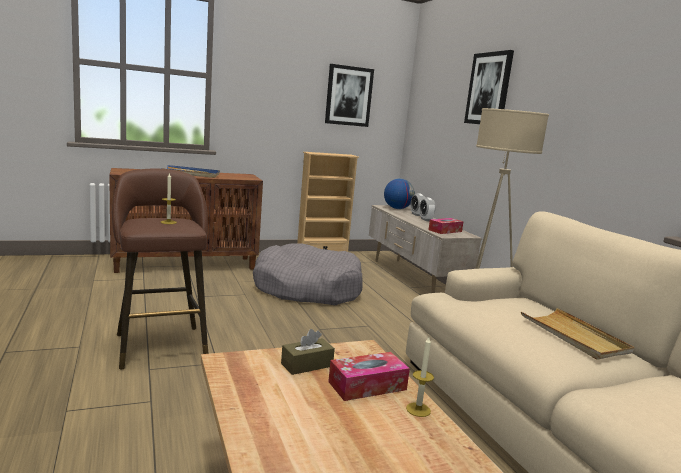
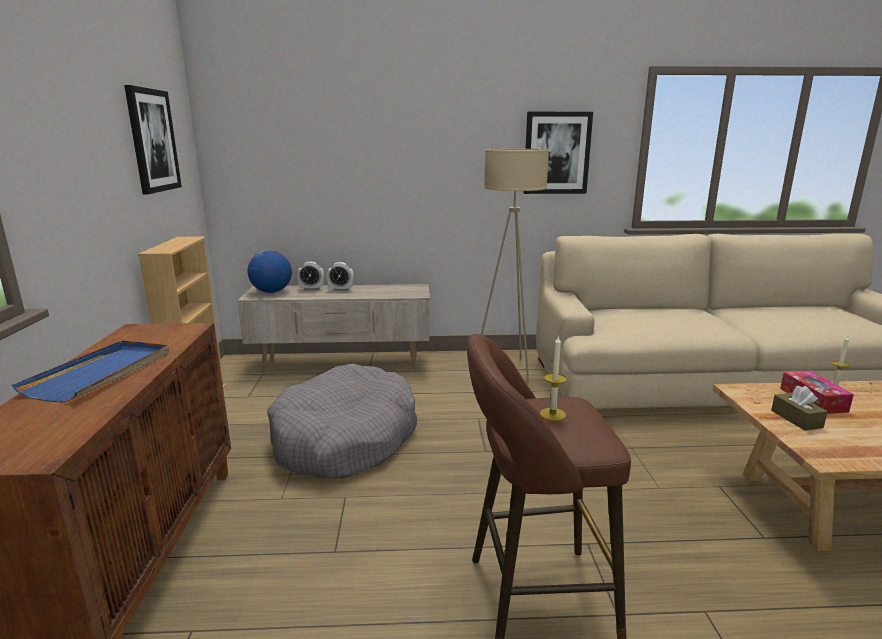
camera: 70 degrees left, 5 degrees up
tissue box [428,218,464,234] -> none
picture [464,50,514,124] -> picture moved to [523,112,593,194]
beige tray [521,308,634,360] -> none

